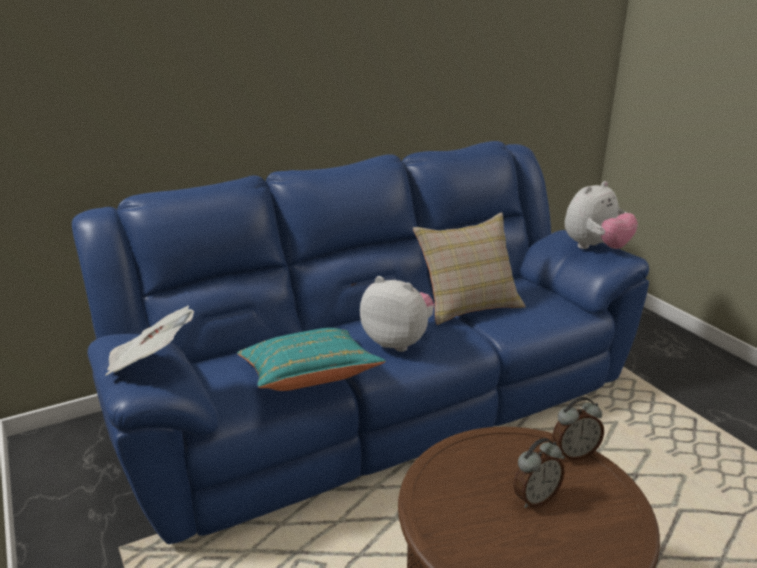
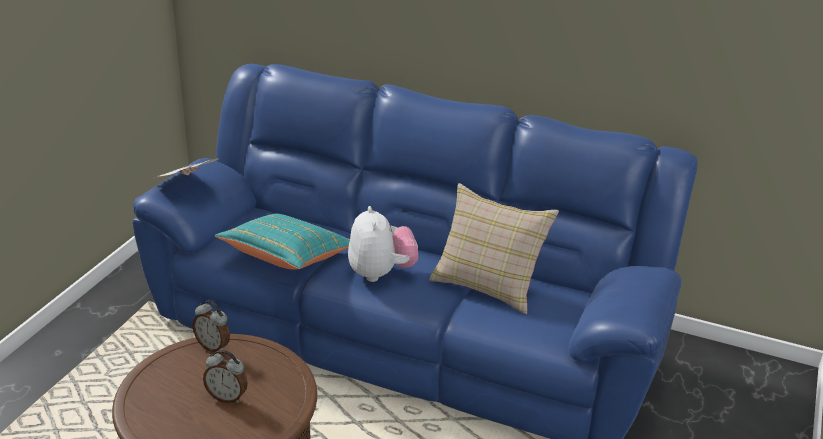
camera: 50 degrees right, 5 degrees up
alarm clock [552,397,604,460] -> alarm clock moved to [193,301,230,352]
plush toy [565,181,638,249] -> none

